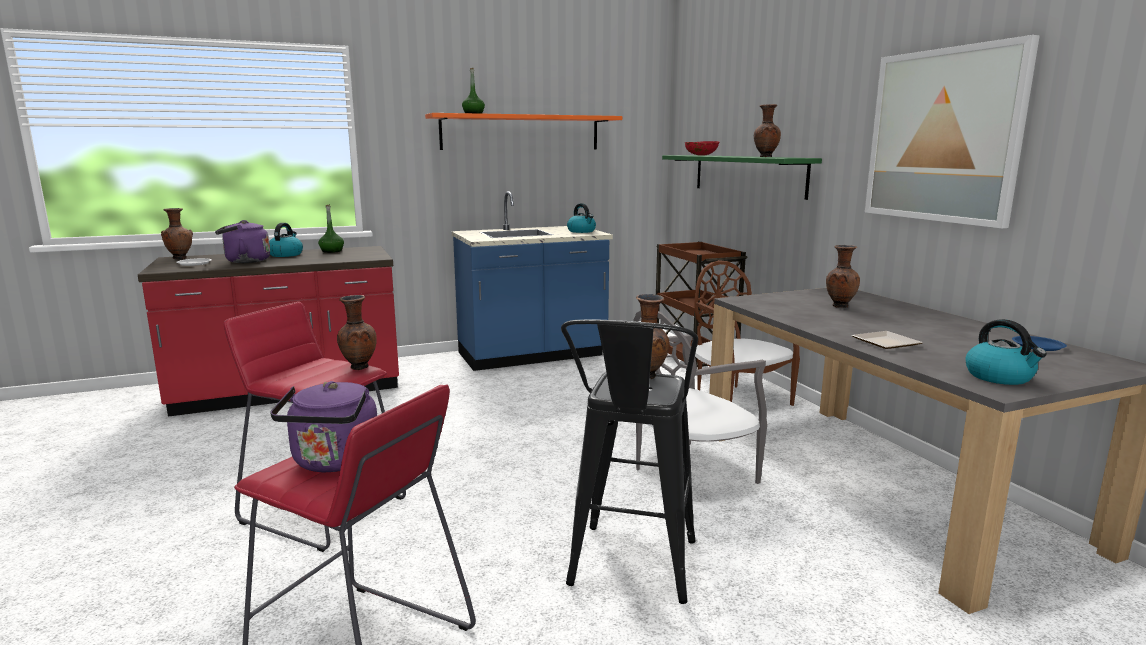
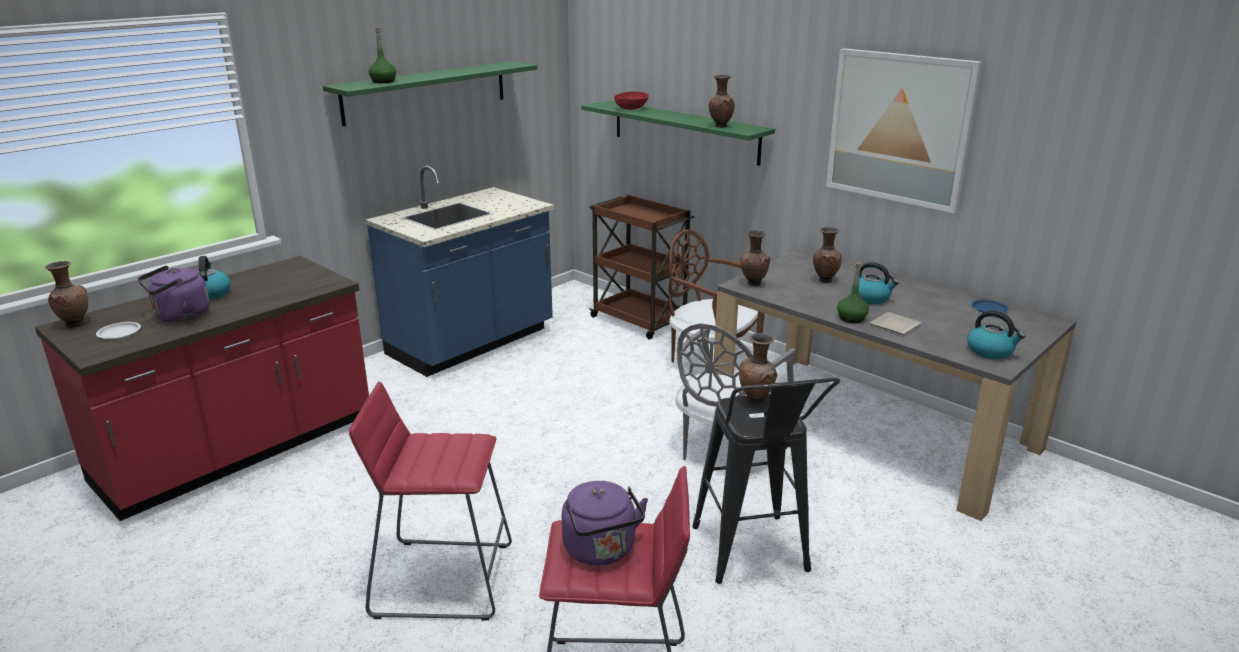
camera: 25 degrees left, 10 degrees up
green bottle [318,204,344,253] -> green bottle moved to [837,262,869,323]
brown vase [337,295,377,370] -> brown vase moved to [740,230,770,286]
orange shelf [425,113,622,150] -> green shelf [323,61,537,126]
kettle [567,203,596,233] -> kettle moved to [851,262,899,304]

